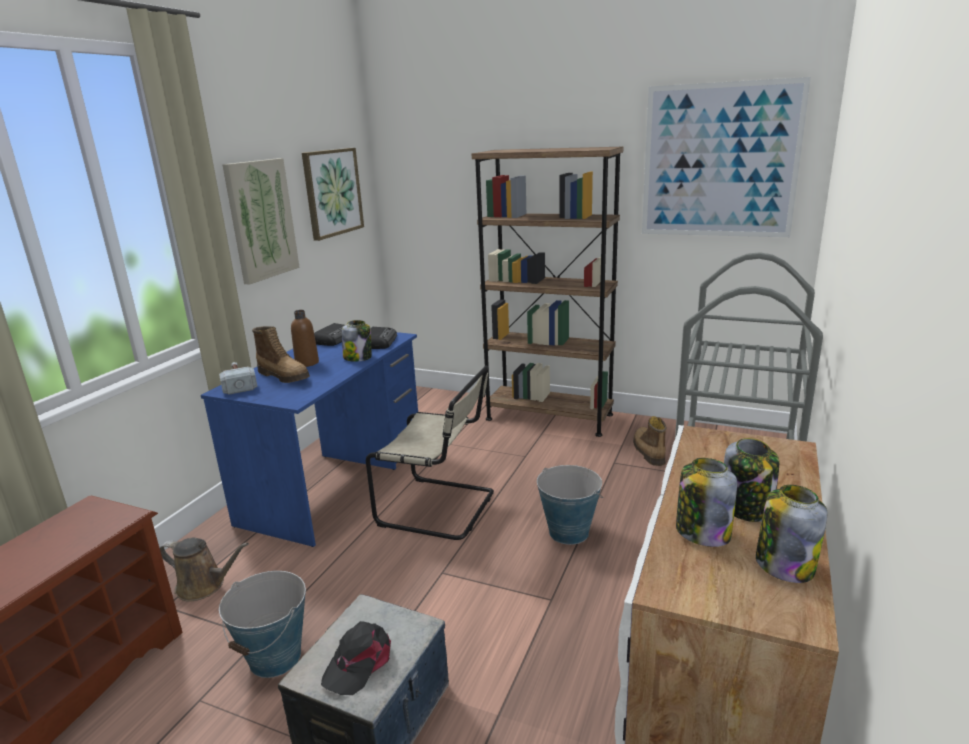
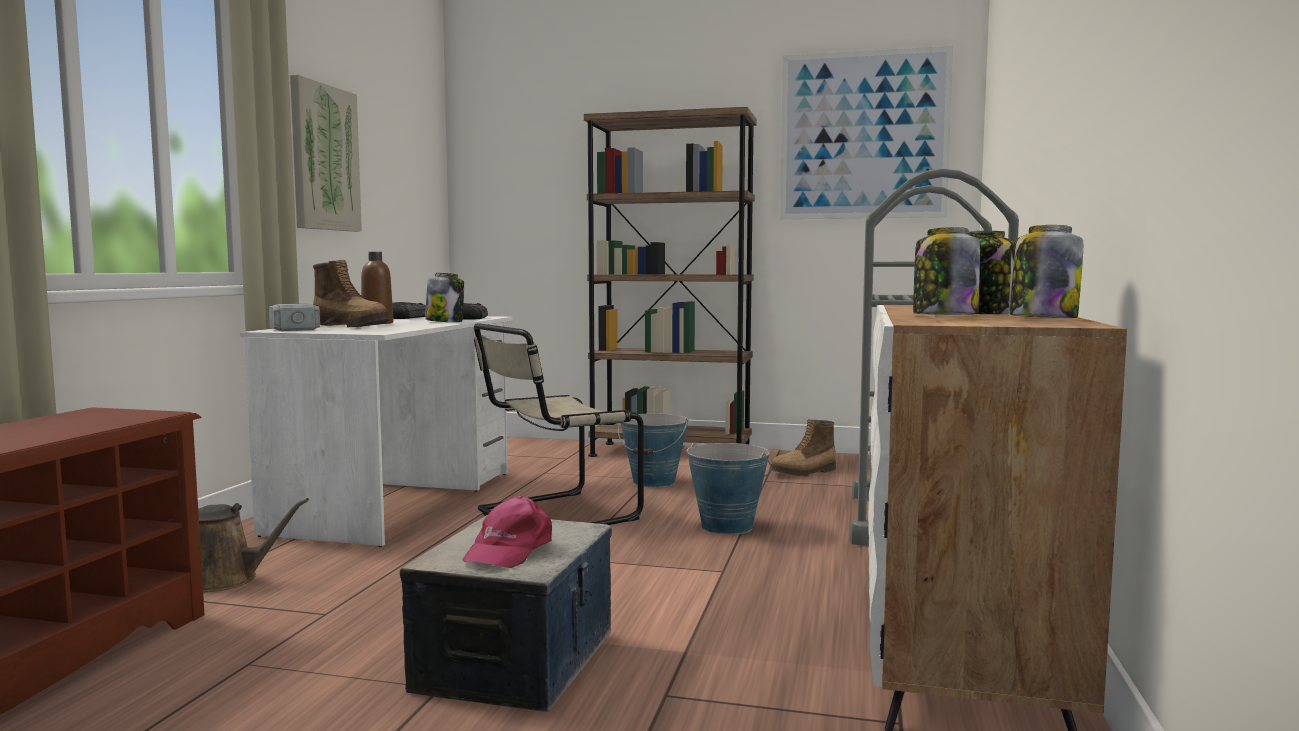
camera: 10 degrees left, 15 degrees down
blue desk [201,332,418,547] -> white desk [240,316,513,547]
bucket [219,571,306,678] -> bucket moved to [618,413,688,487]
picture [302,148,364,241] -> none
black cap [321,621,391,695] -> pink cap [462,496,552,568]
beige chair [366,366,494,540] -> beige chair turned 135 degrees clockwise [474,323,644,525]
boot [633,416,667,466] -> boot turned 105 degrees counterclockwise [770,419,836,476]

